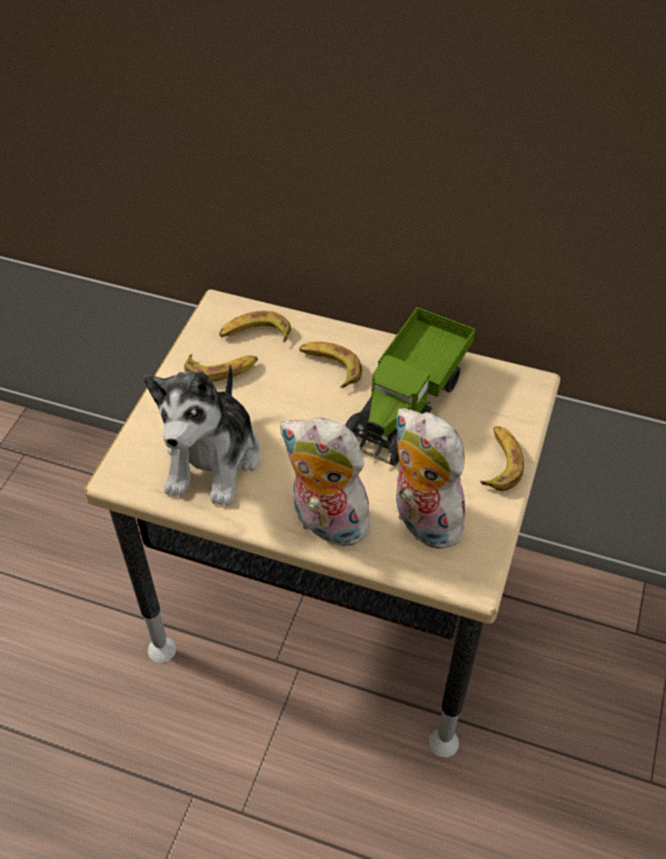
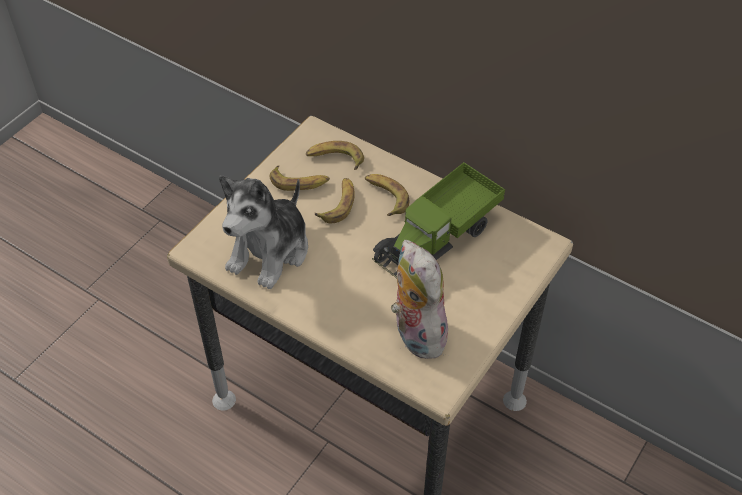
camera: 15 degrees right, 0 degrees up
plush toy [280,417,376,546] -> none
banana [480,426,524,491] -> banana moved to [315,178,354,224]

